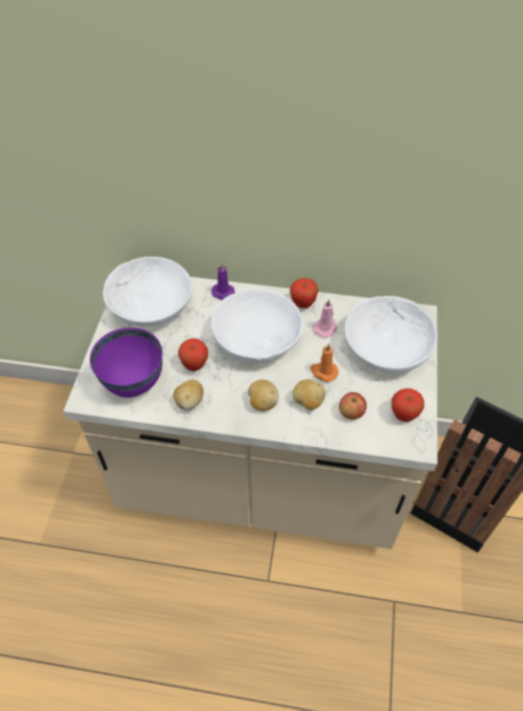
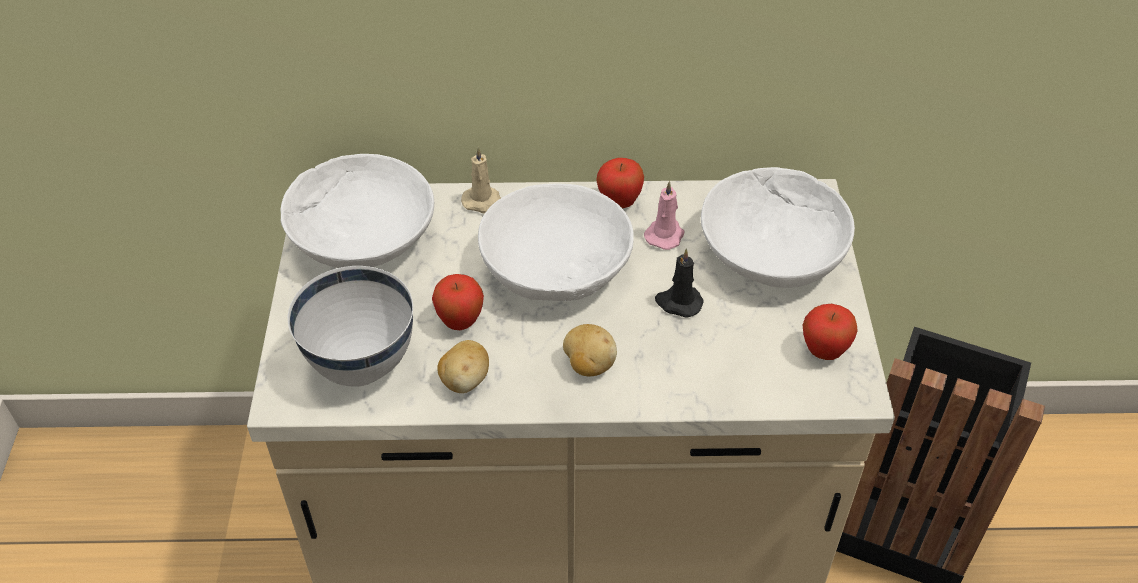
camera: 10 degrees left, 5 degrees down
purple bowl [90,327,163,398] -> white bowl [288,266,413,387]
purple candle [211,263,235,300] -> beige candle [461,147,501,213]
potato [292,379,326,410] -> none
orange candle [310,344,339,382] -> black candle [655,248,704,318]
apple [339,392,367,420] -> none

